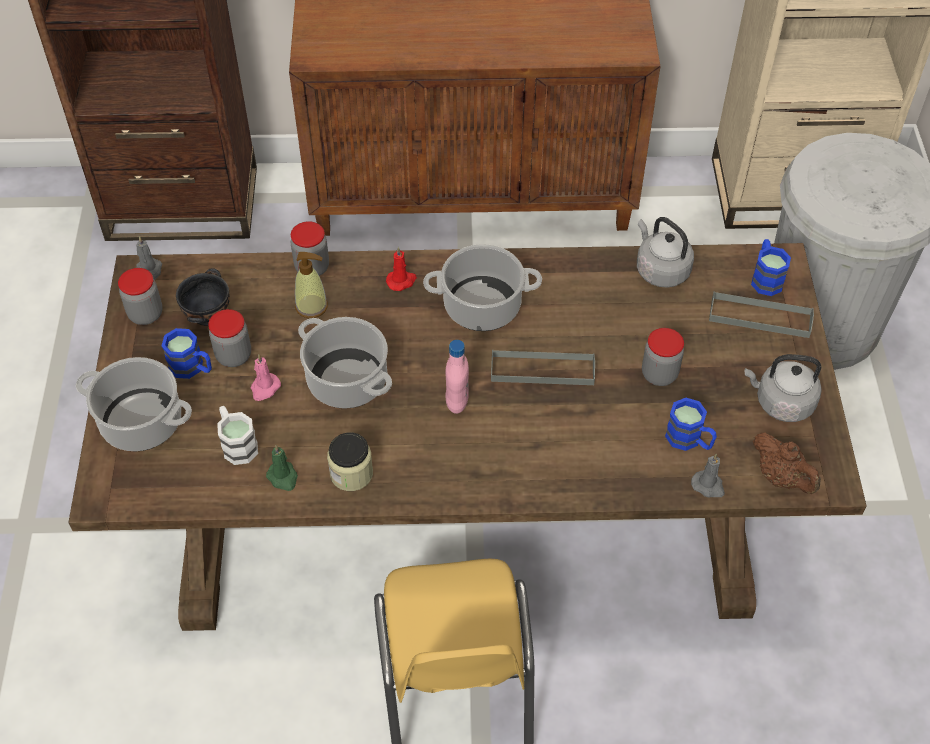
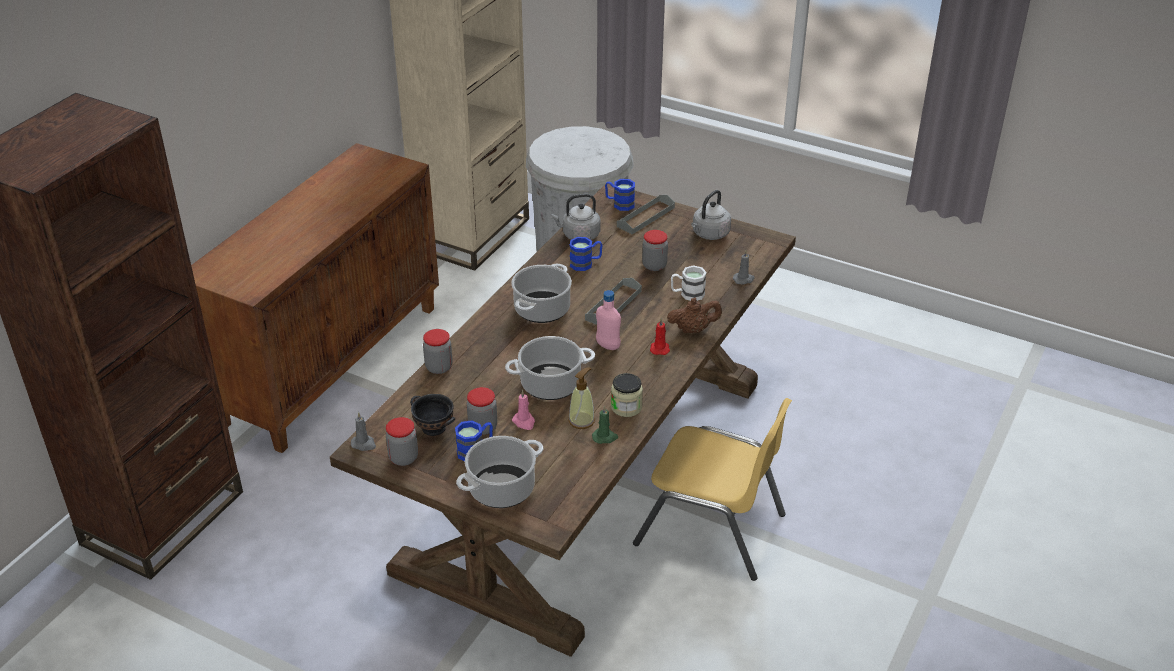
camera: 60 degrees left, 15 degrees down
white mug [217,406,258,465] -> white mug moved to [671,265,707,301]
soap dispenser [295,252,328,318] -> soap dispenser moved to [568,367,595,429]
red candle [386,247,417,291] -> red candle moved to [650,318,670,355]
blue mug [665,398,717,451] -> blue mug moved to [570,237,603,271]
brown teapot [753,433,821,494] -> brown teapot moved to [667,298,722,333]

